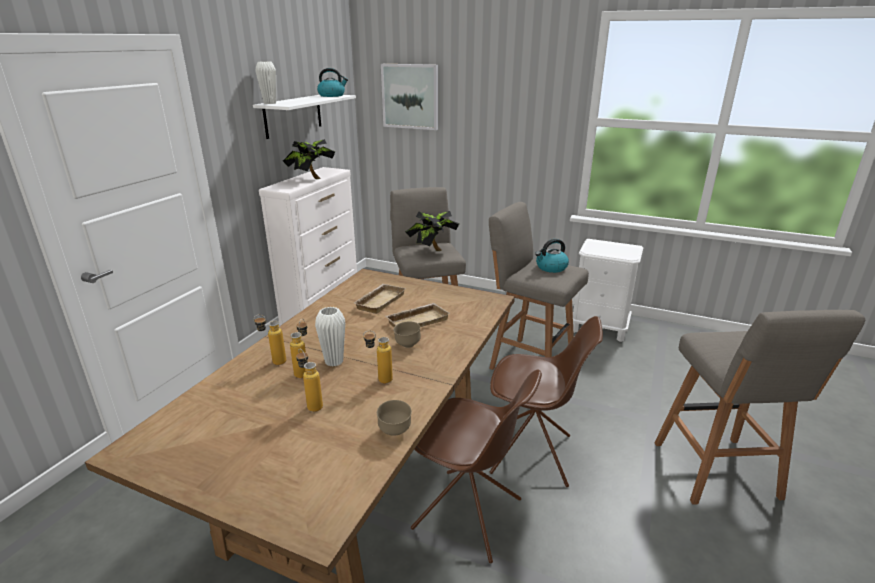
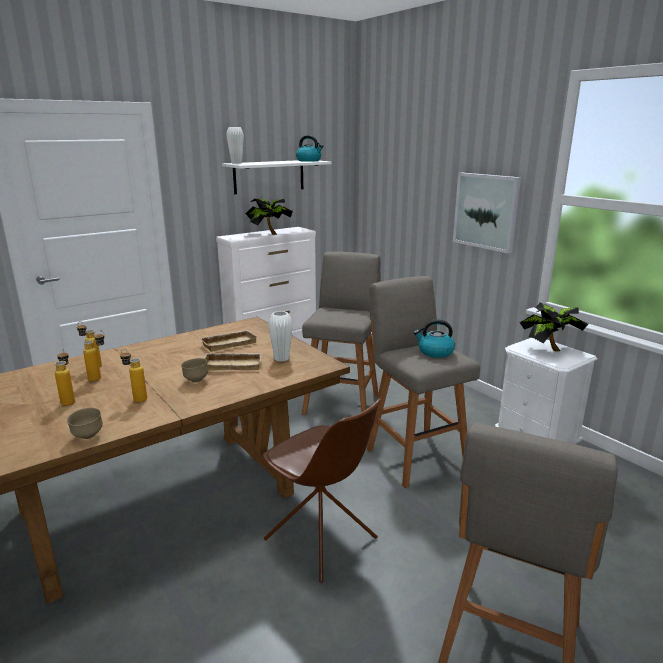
camera: 30 degrees right, 5 degrees down
white vase [315,307,345,367] -> white vase moved to [268,311,293,361]
picture [381,64,438,130] -> picture moved to [453,173,521,254]
potted plant [405,211,460,251] -> potted plant moved to [519,303,588,352]
brown chair [411,369,542,563] -> none

